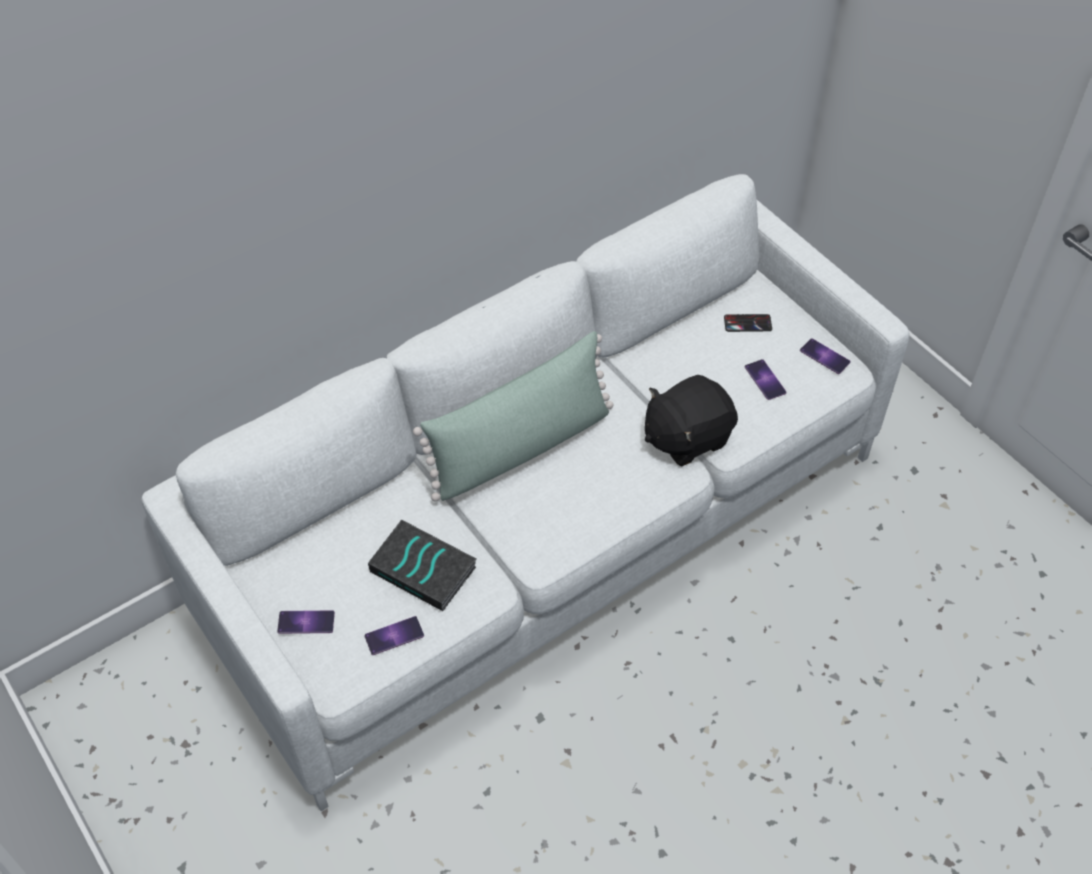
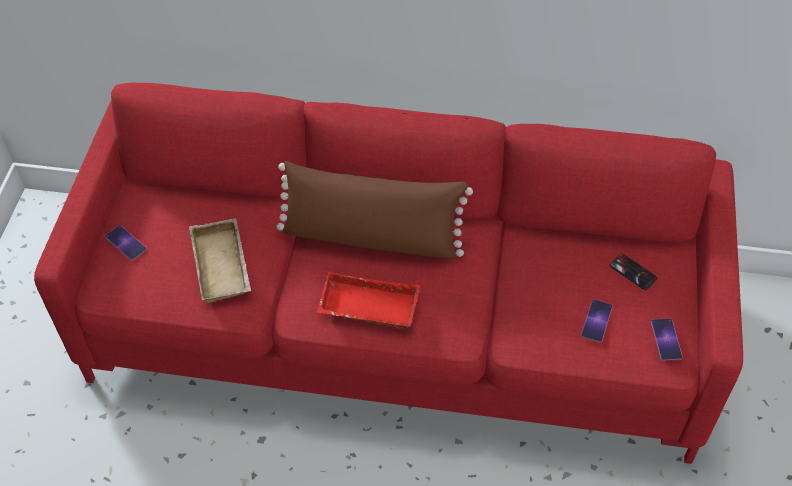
camera: 45 degrees right, 0 degrees up
white sofa [142,174,909,811] -> red sofa [34,83,743,464]
phone [364,616,424,655] -> none
book [368,519,477,611] -> beige tray [189,218,251,304]
green pillow [413,331,613,502] -> brown pillow [277,161,473,259]
black plush toy [645,375,738,467] -> none
none -> red tray [317,272,420,328]

